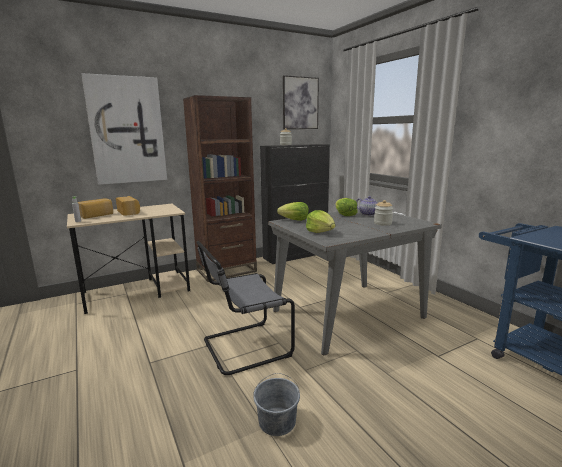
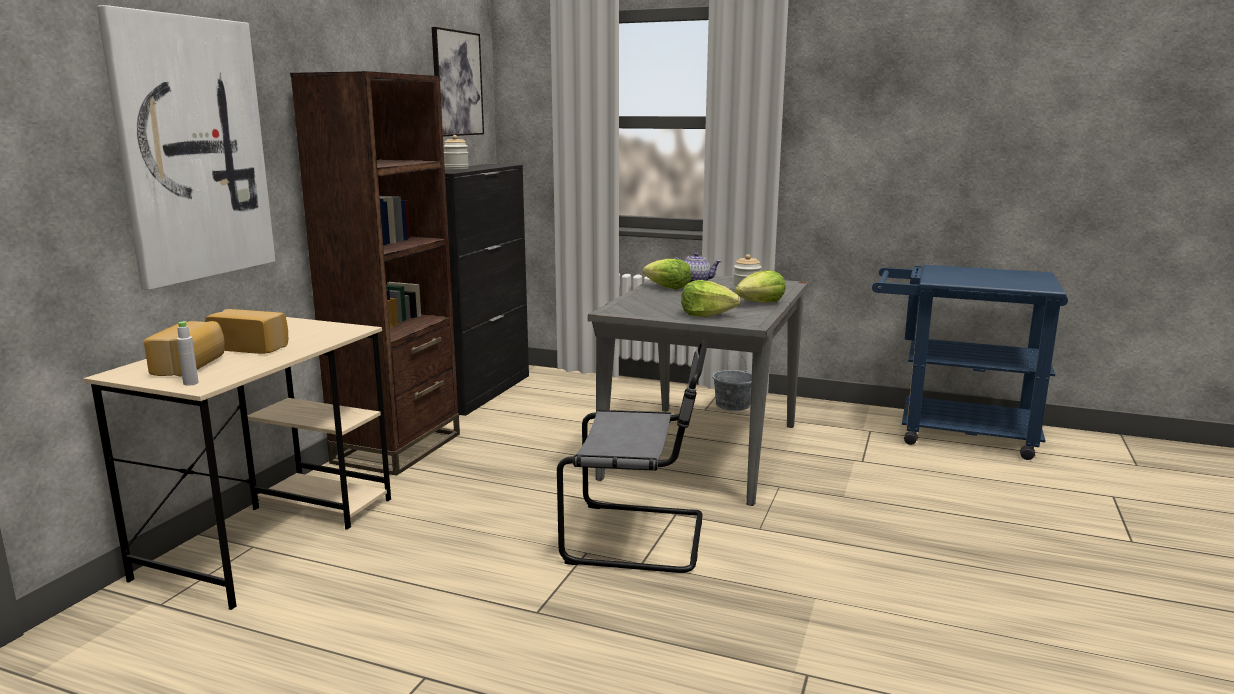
camera: 40 degrees left, 0 degrees up
grey chair [196,241,295,375] -> grey chair turned 105 degrees counterclockwise [557,340,708,573]
grey bucket [253,373,300,436] -> grey bucket moved to [712,354,752,411]
lettuce [277,202,309,221] -> lettuce moved to [735,270,786,302]

